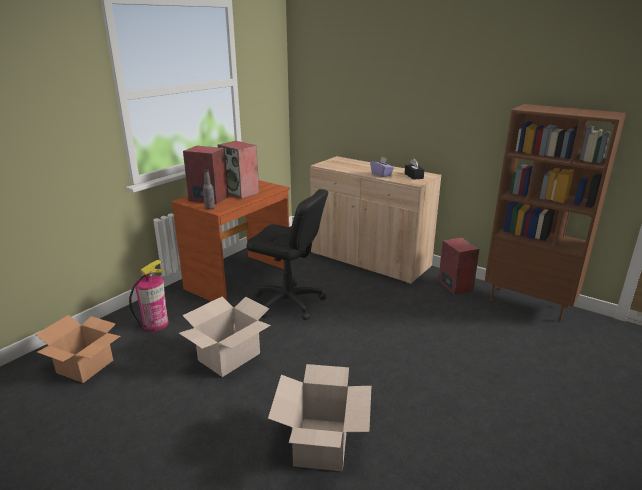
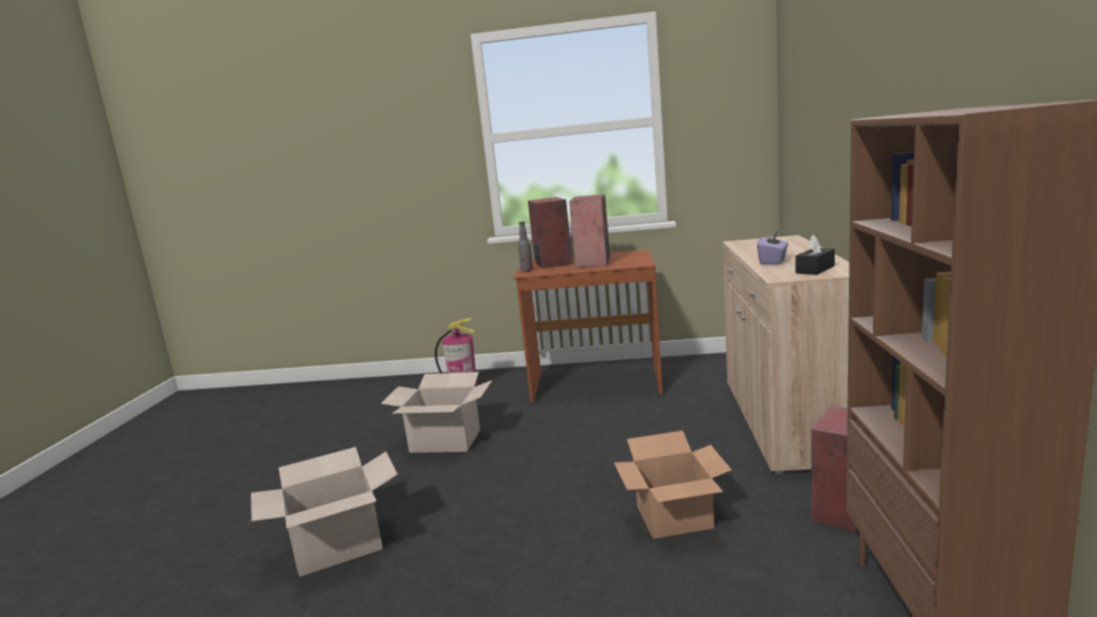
camera: 60 degrees right, 10 degrees down
cardboard box [35,315,120,383] -> cardboard box moved to [614,431,732,539]
black office chair [247,189,328,320] -> none

